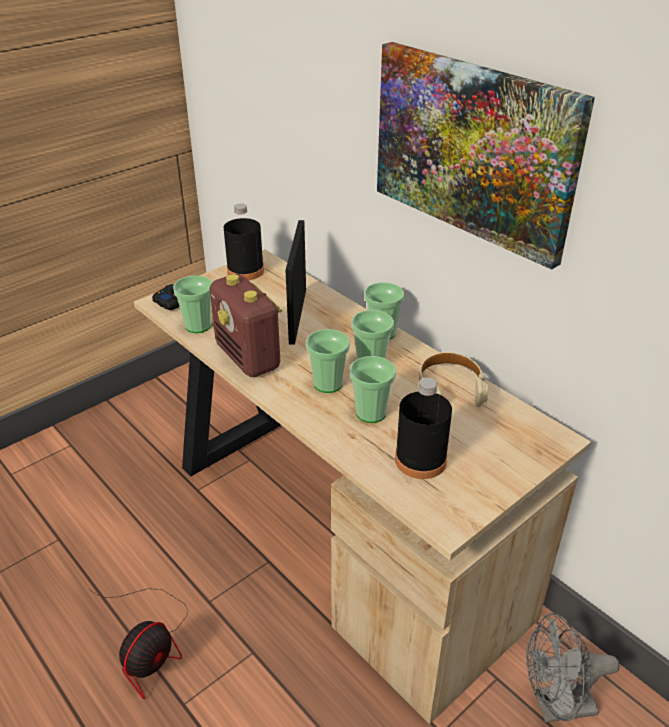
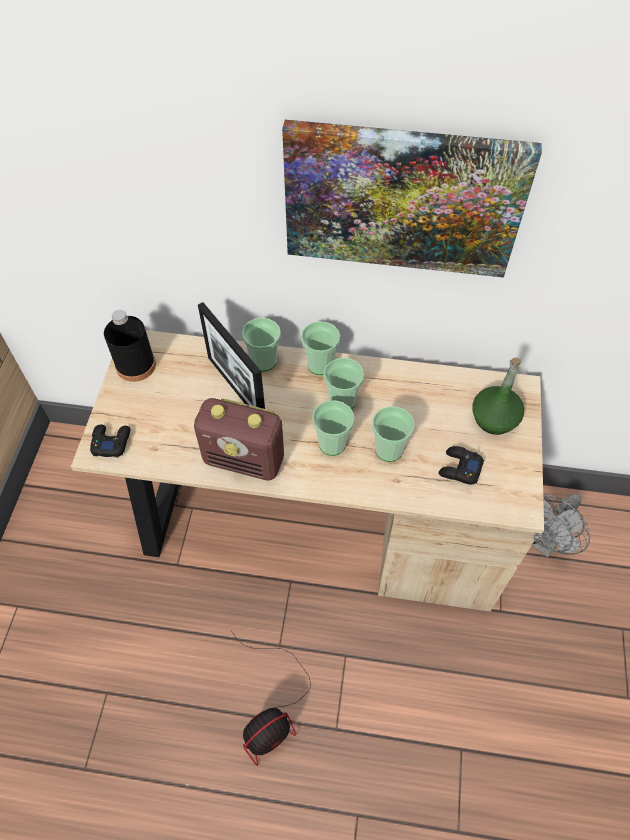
camera: 40 degrees left, 20 degrees up
fan [89,588,188,699] -> fan turned 60 degrees clockwise [231,631,311,766]
cup [173,276,212,333] -> cup moved to [242,318,281,372]
black bottle [395,378,452,479] -> black game controller [439,446,484,485]
beige headphones [419,352,488,407] -> none
none -> green bottle [472,358,524,435]

